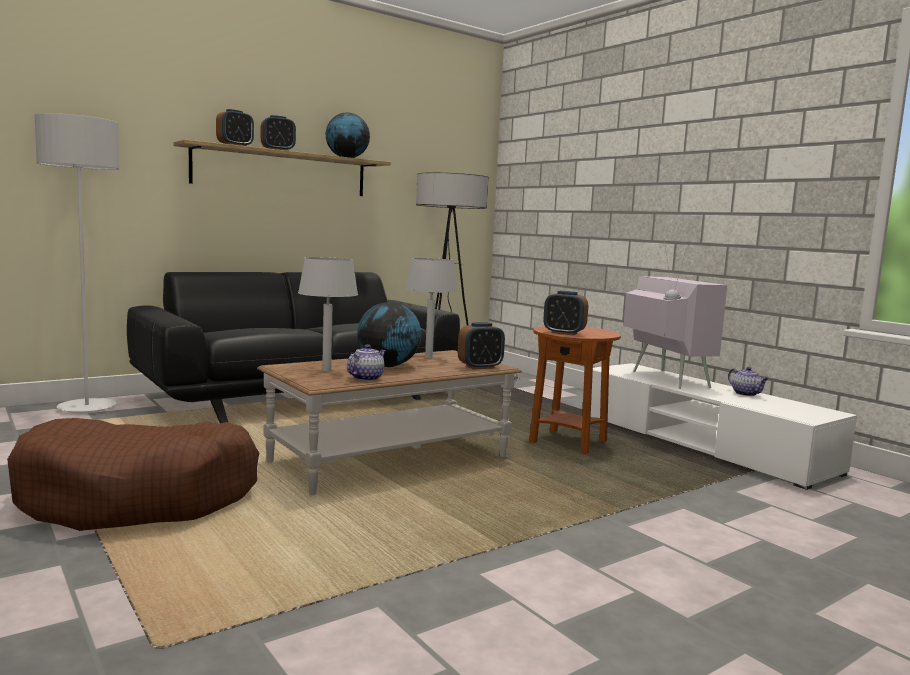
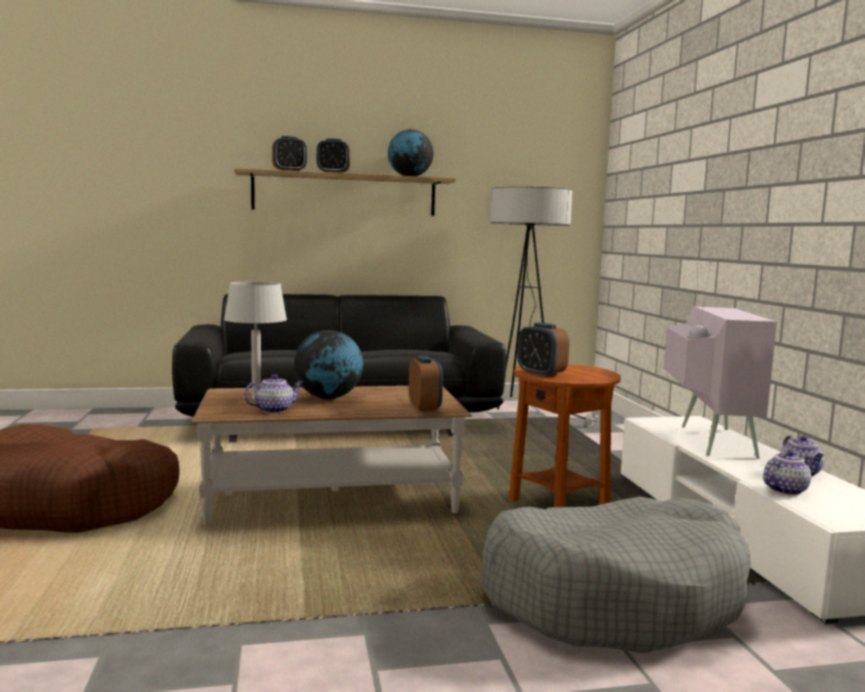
camera: 25 degrees right, 0 degrees up
grey floor lamp [34,113,119,413] -> none
grey table lamp [406,258,458,358] -> none
alarm clock [458,322,505,369] -> alarm clock turned 105 degrees counterclockwise [409,355,443,411]
none -> grey dog bed [479,496,751,653]
none -> teapot [763,450,812,495]

